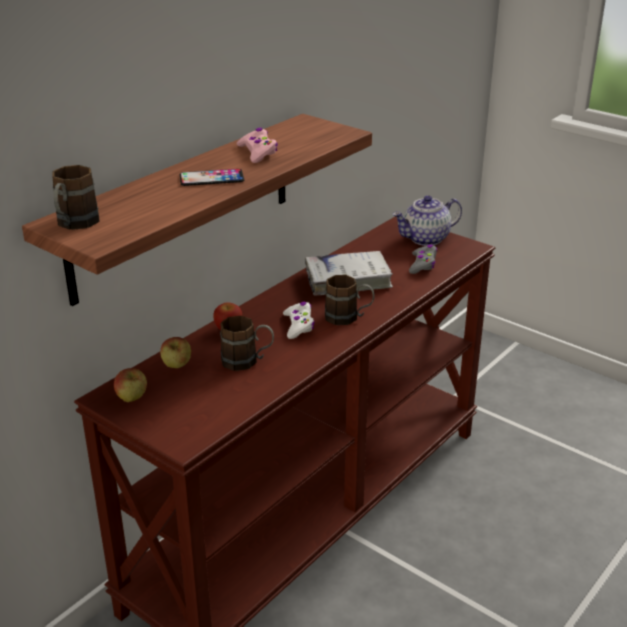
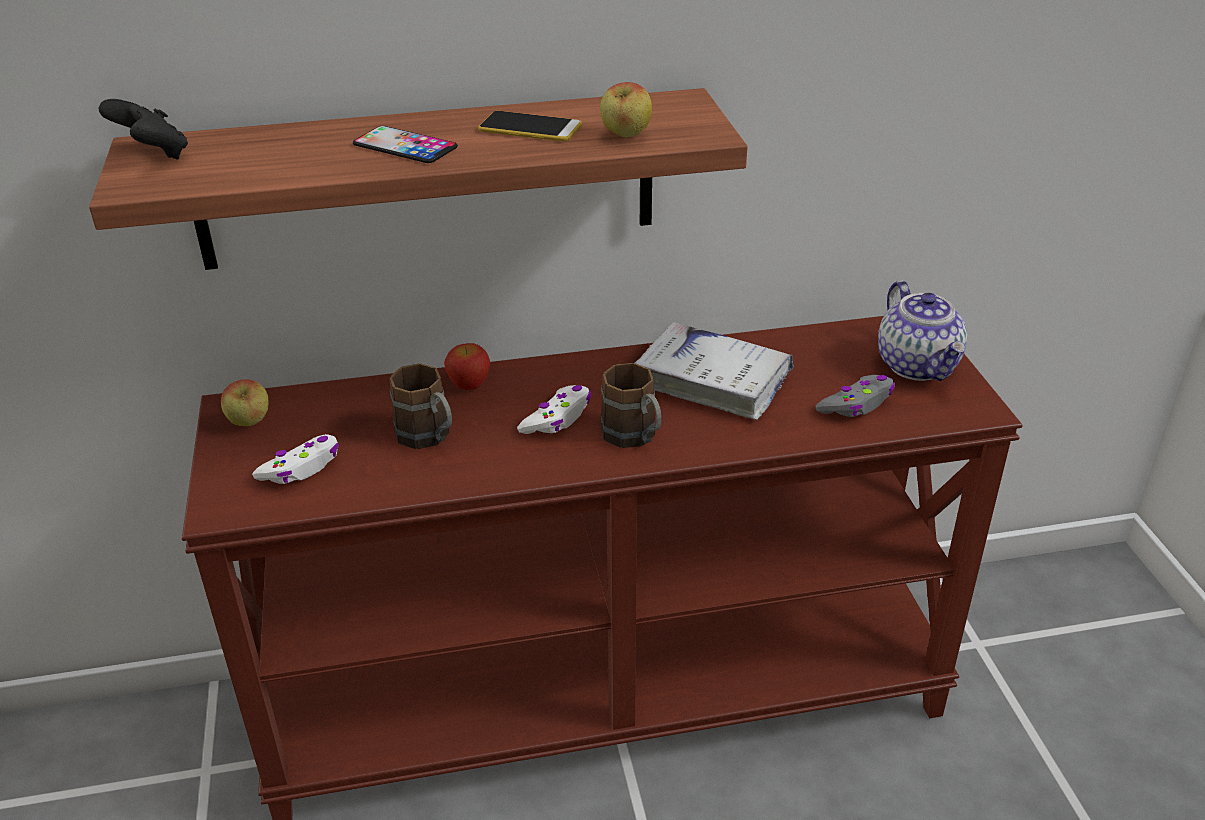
camera: 40 degrees right, 5 degrees up
brown mug [52,165,99,230] -> black game controller [99,99,188,159]
apple [160,337,191,368] -> apple moved to [600,82,652,138]
pink game controller [237,128,278,163] -> phone [478,111,582,141]
teapot [392,195,462,246] -> teapot turned 120 degrees counterclockwise [878,281,967,381]
none -> white game controller [252,434,339,484]

